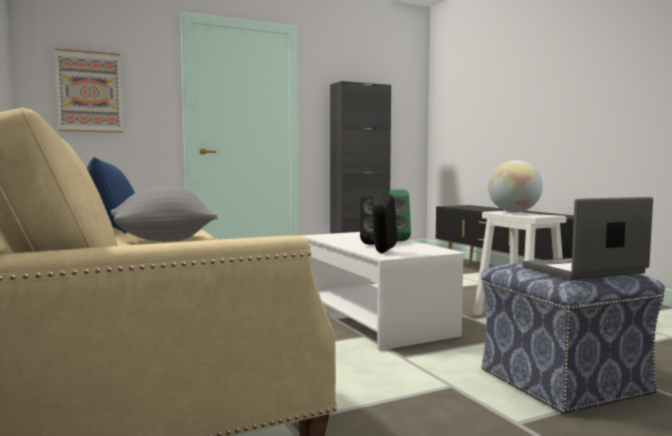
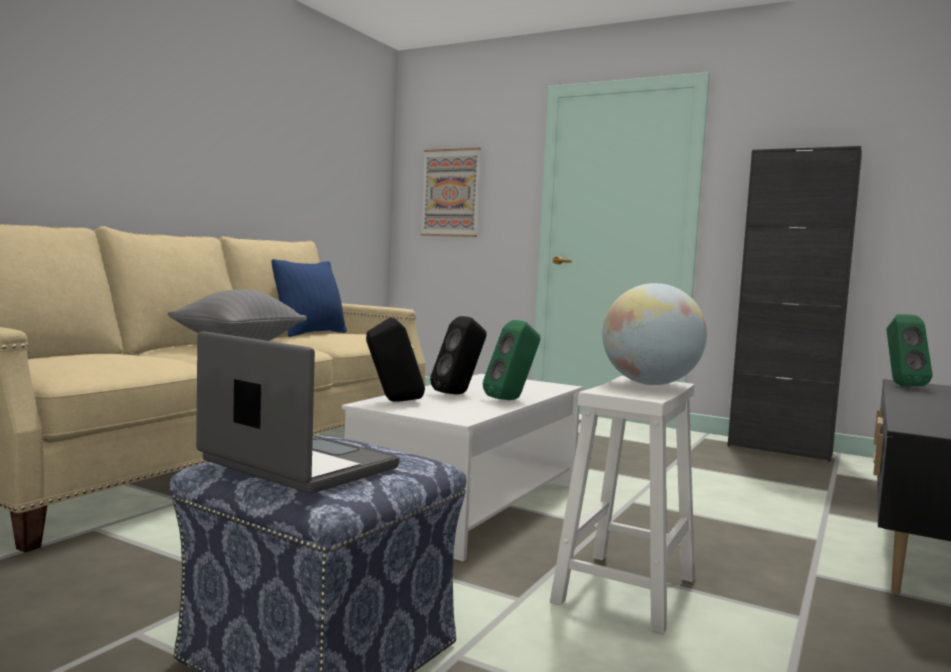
camera: 55 degrees right, 0 degrees up
none -> green speaker [887,314,933,386]

